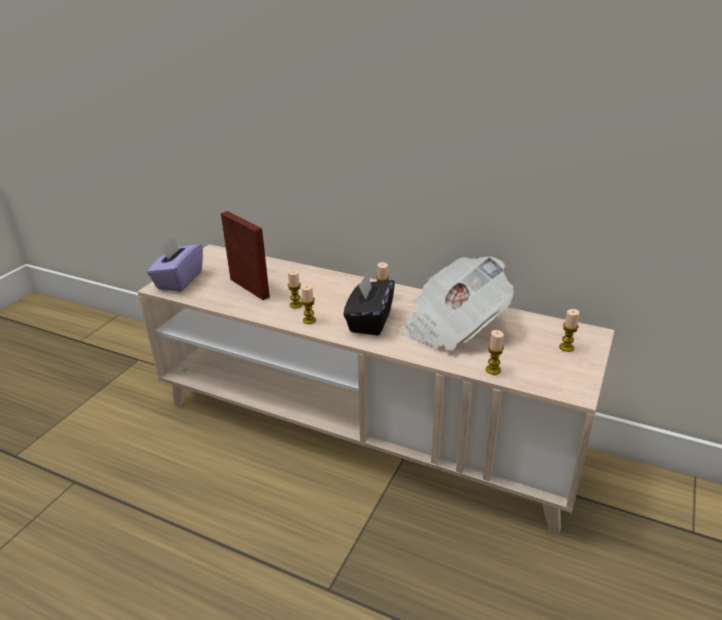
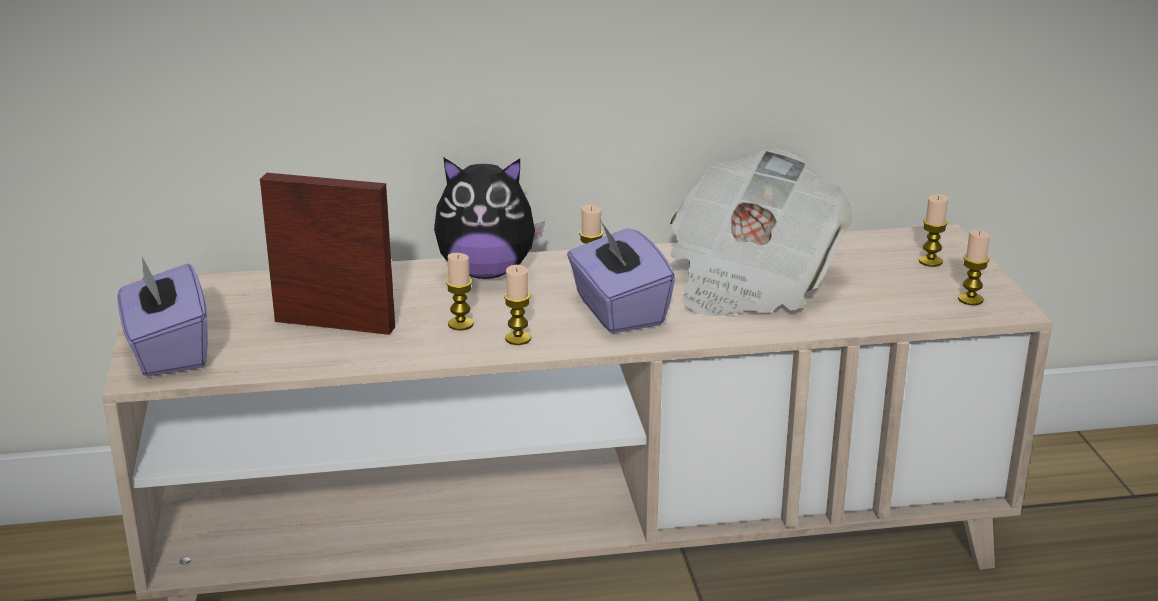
camera: 35 degrees left, 5 degrees down
black tissue box [343,273,395,336] -> purple tissue box [567,221,675,333]
candle [486,330,504,375] -> candle moved to [958,230,990,305]
none -> plush toy [434,158,545,279]

